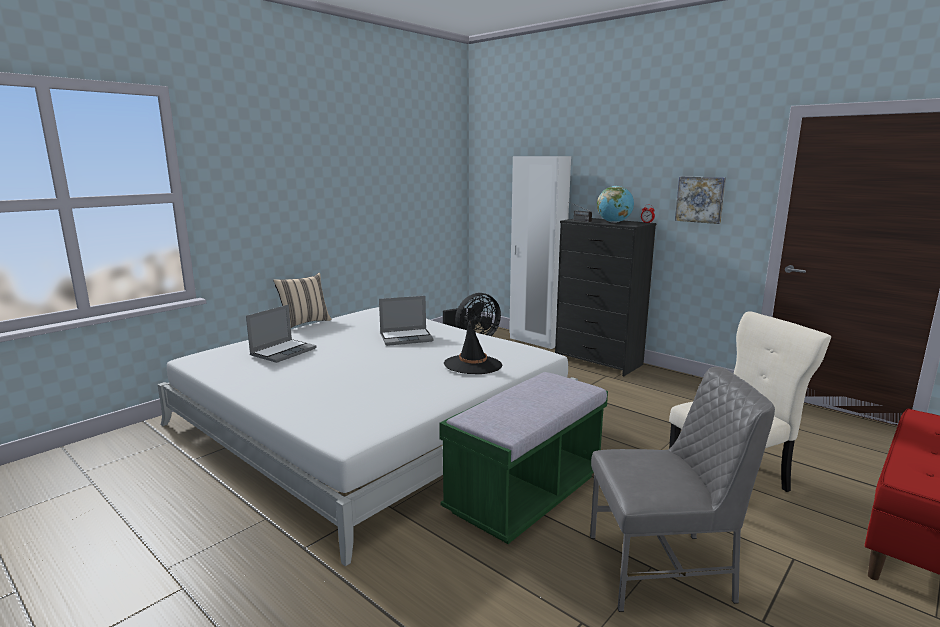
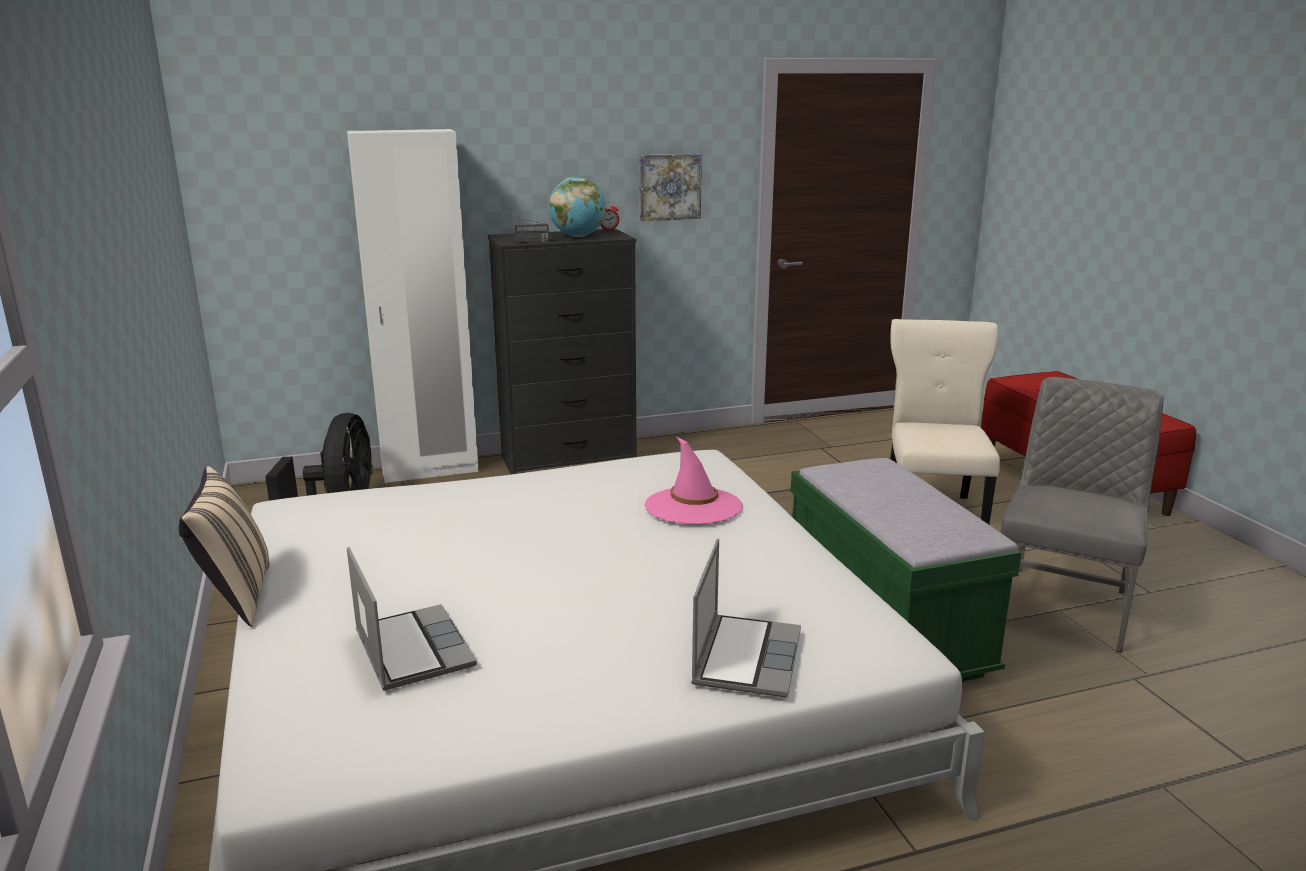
camera: 60 degrees left, 5 degrees up
laptop [379,296,434,346] -> laptop moved to [691,539,801,697]
black hat [444,320,502,374] -> pink hat [644,437,743,524]

